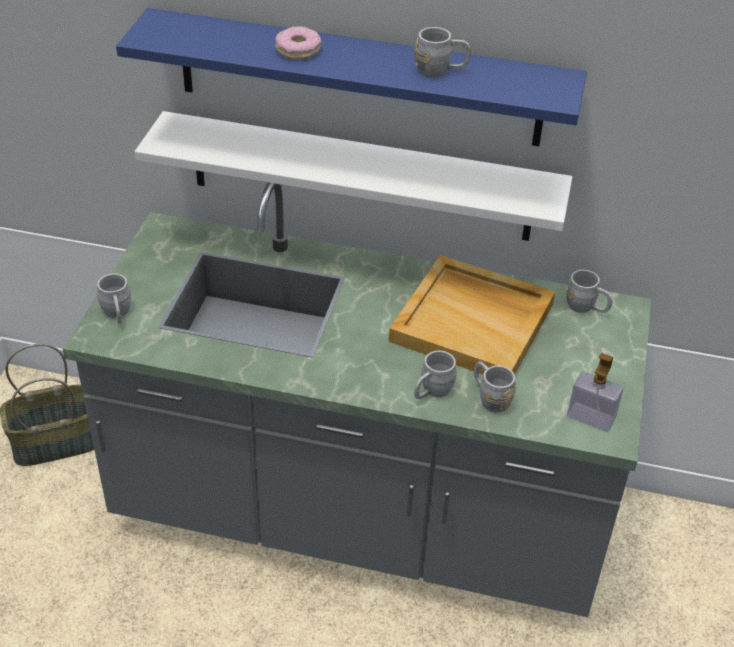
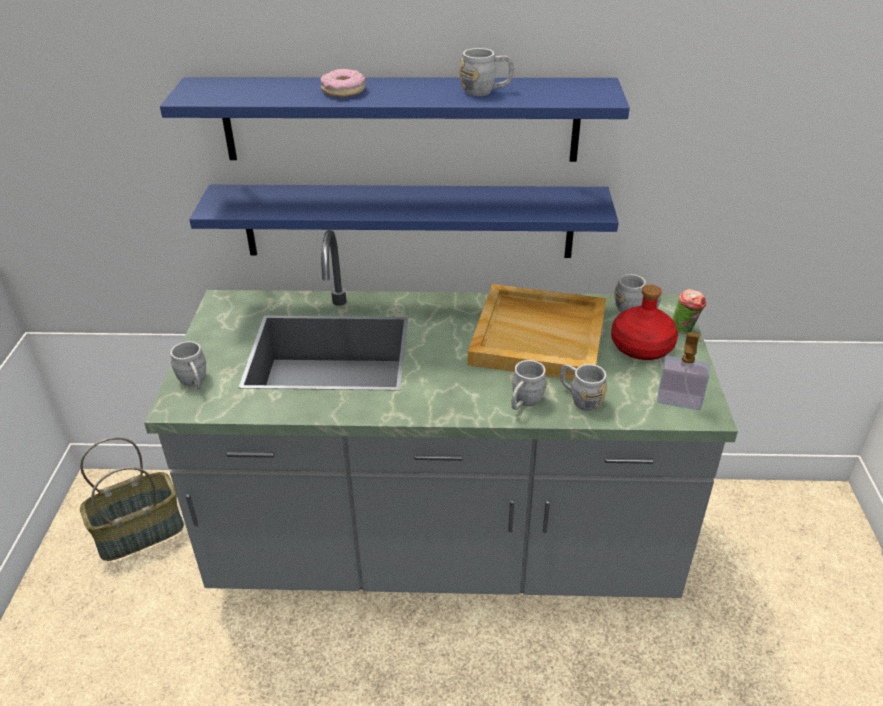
camera: 10 degrees left, 5 degrees down
white shelf [135,111,572,241] -> blue shelf [189,185,619,258]
none -> red bottle [611,285,678,360]
none -> cup [673,289,706,334]

